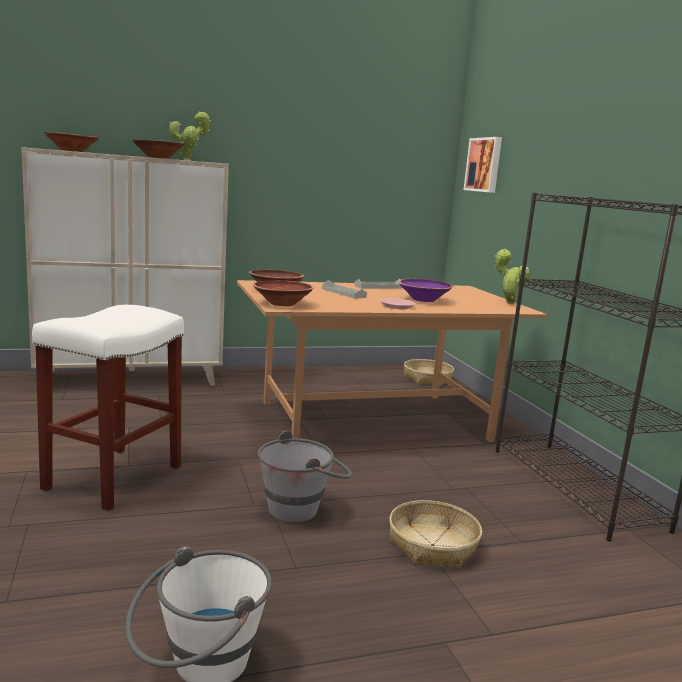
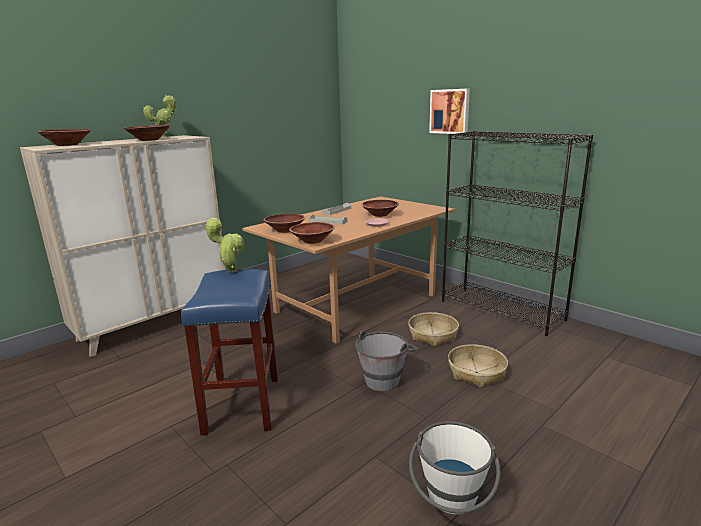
camera: 25 degrees left, 5 degrees up
white stool [32,305,184,511] -> blue stool [181,269,278,435]
purple bowl [398,279,453,302] -> brown bowl [361,200,399,217]
basket [404,359,454,386] -> basket moved to [408,312,459,347]
picture [464,137,502,193] -> picture moved to [429,89,470,134]
potted plant [495,249,530,304] -> potted plant moved to [206,217,244,273]

